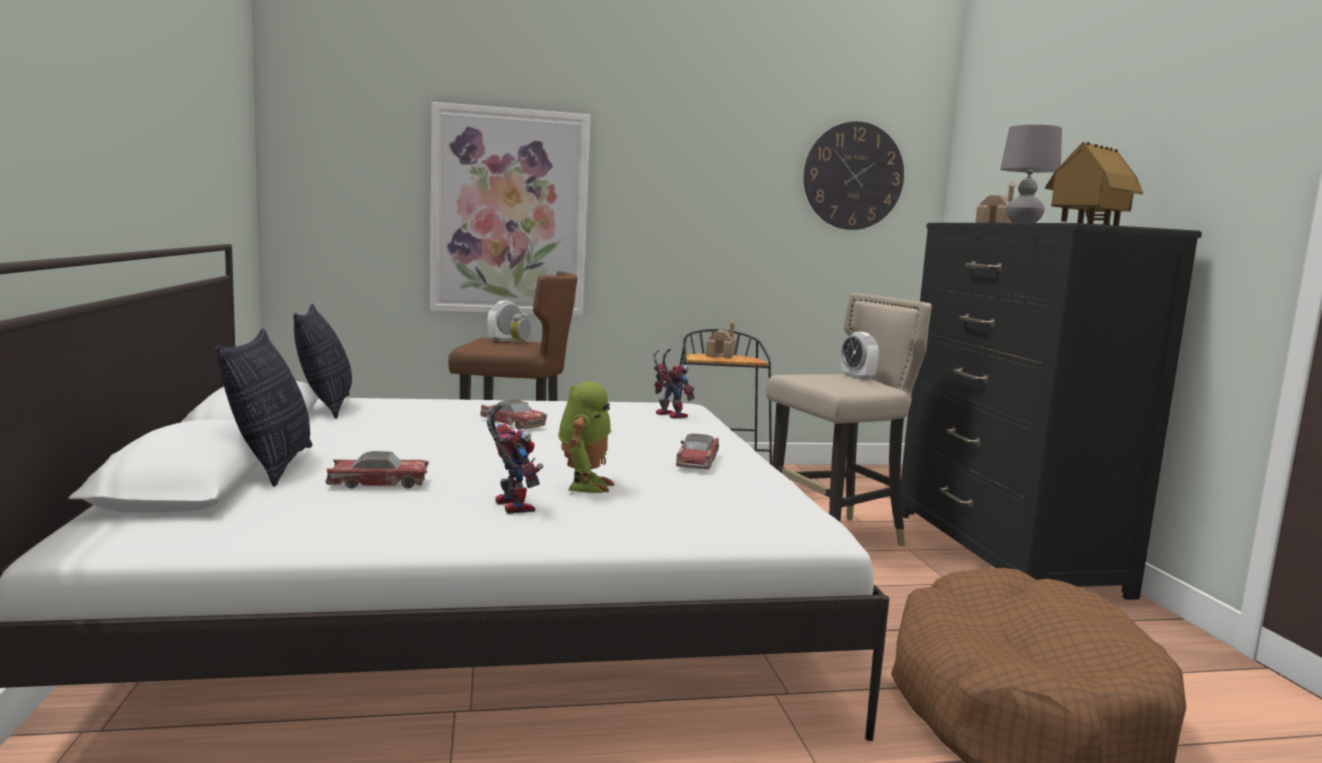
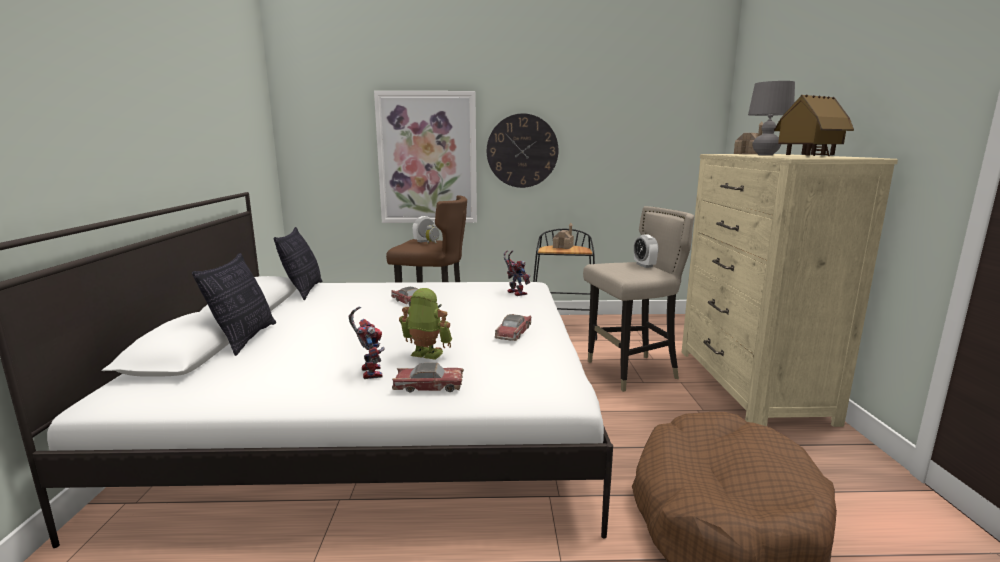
camera: 10 degrees right, 5 degrees up
toy car [325,451,429,489] -> toy car moved to [392,363,464,392]
toy robot [558,381,615,493] -> toy robot turned 90 degrees counterclockwise [399,288,452,360]
wall clock [804,121,904,230] -> wall clock moved to [487,113,558,188]
black dresser [901,223,1202,600] -> beige dresser [681,154,898,427]

